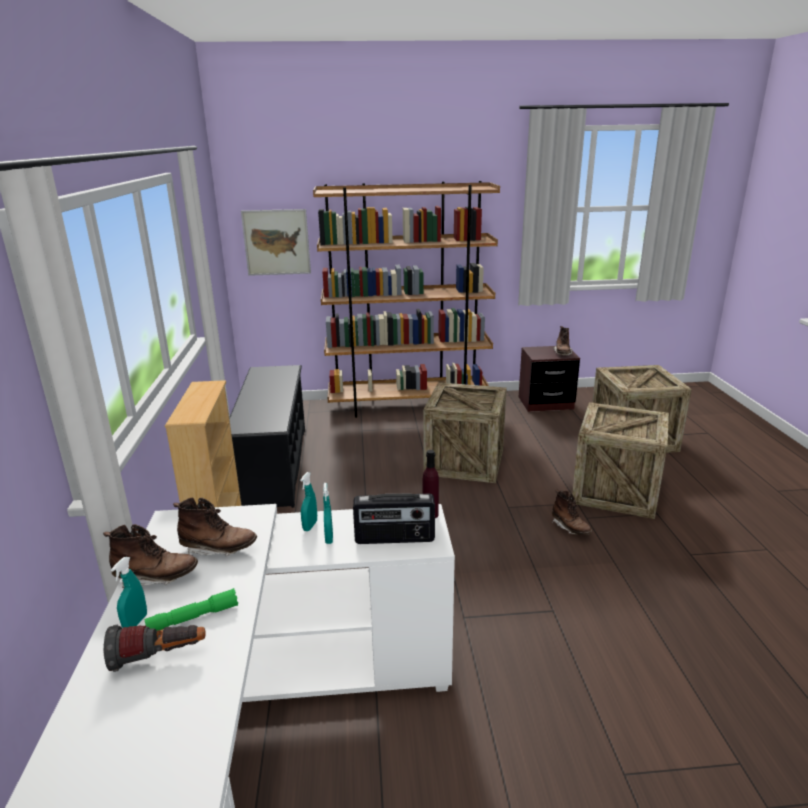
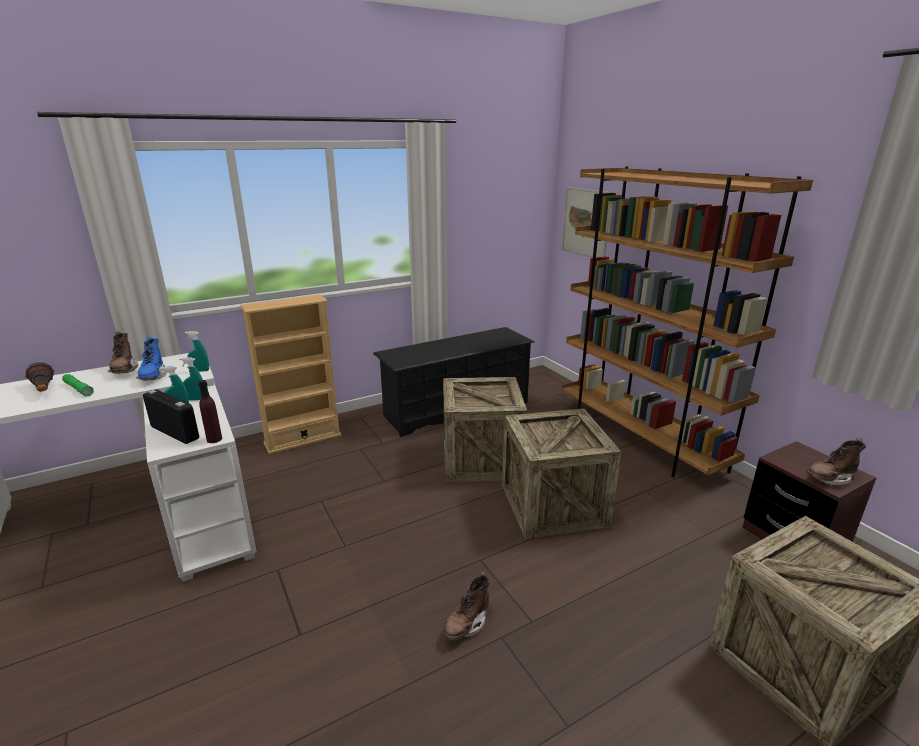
camera: 65 degrees right, 0 degrees up
turquoise spray bottle [111,557,147,628] -> turquoise spray bottle moved to [185,331,209,372]
brown boot [173,497,257,556] -> blue boot [136,336,167,381]
radio [353,494,435,544] -> radio turned 150 degrees clockwise [143,389,199,444]
crate [572,402,669,519] -> crate moved to [443,377,527,482]

